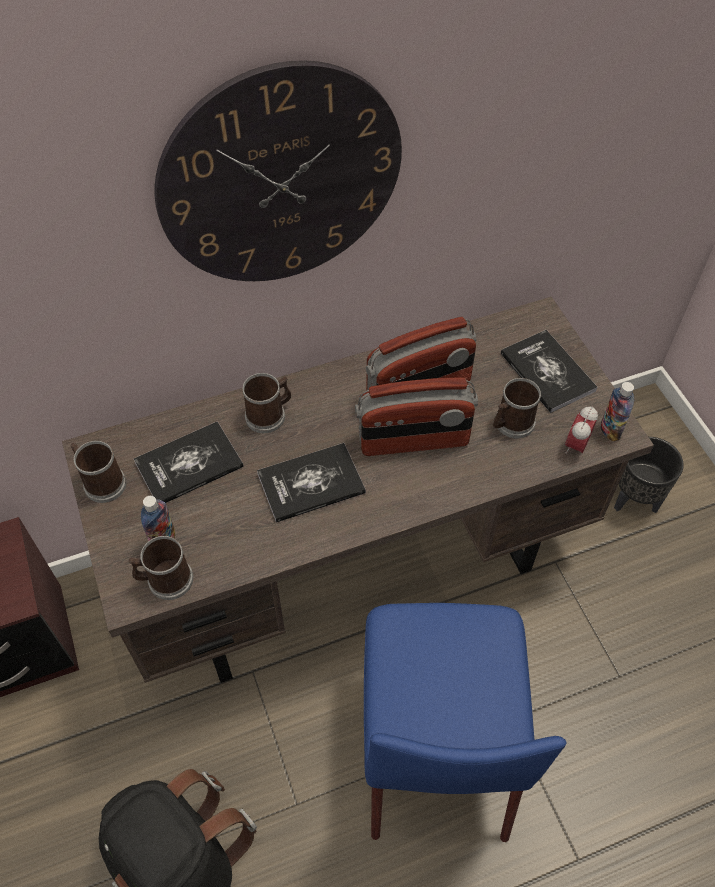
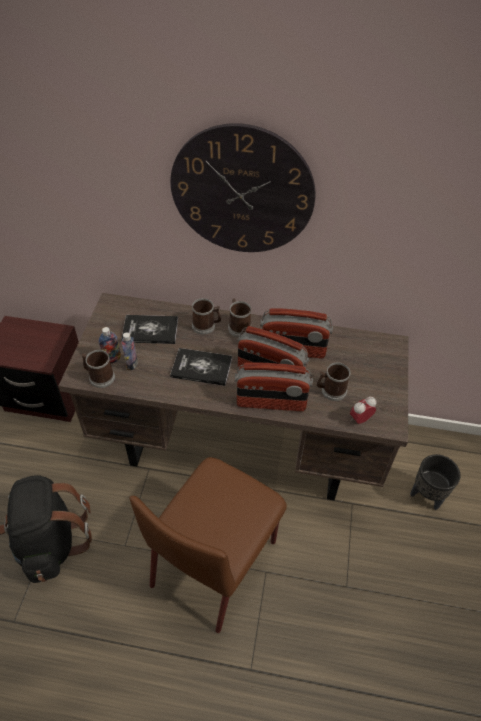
camera: 30 degrees right, 5 degrees down
mug [71,441,126,503] -> mug moved to [228,298,252,337]
blue chair [364,603,566,842] -> brown chair [130,457,287,633]
book [501,330,597,413] -> none
bottle [601,382,634,441] -> bottle moved to [122,332,138,371]
none -> radio [235,362,313,411]

